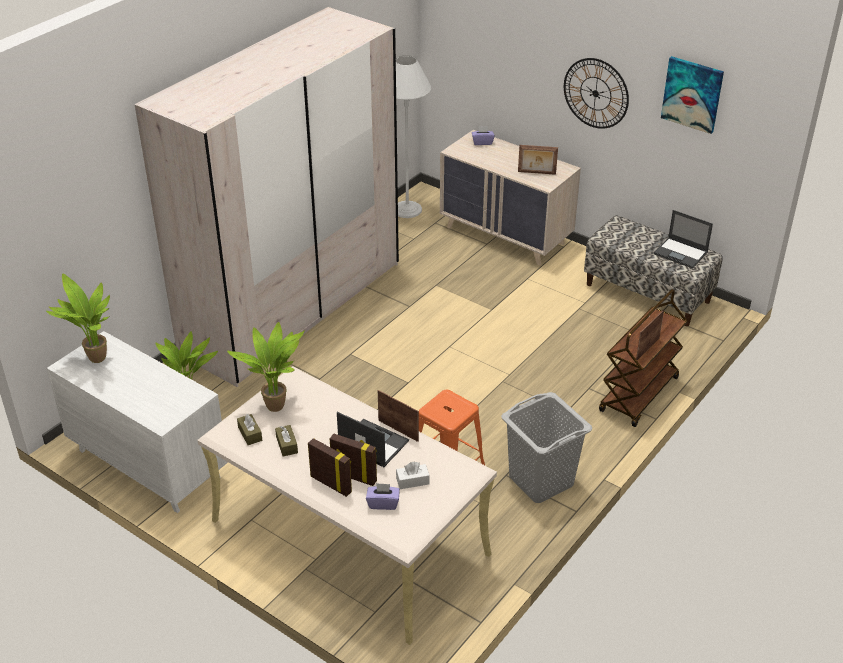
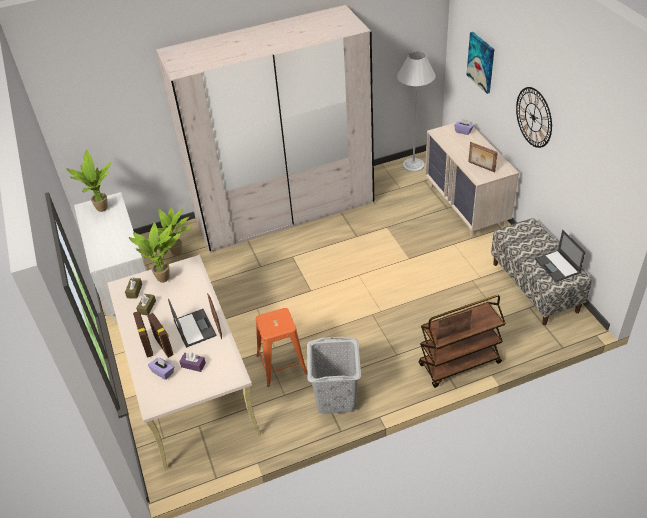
camera: 35 degrees right, 5 degrees up
white tissue box [396,462,429,489] -> purple tissue box [179,352,206,372]
picture [661,56,724,134] -> picture moved to [467,32,494,94]

